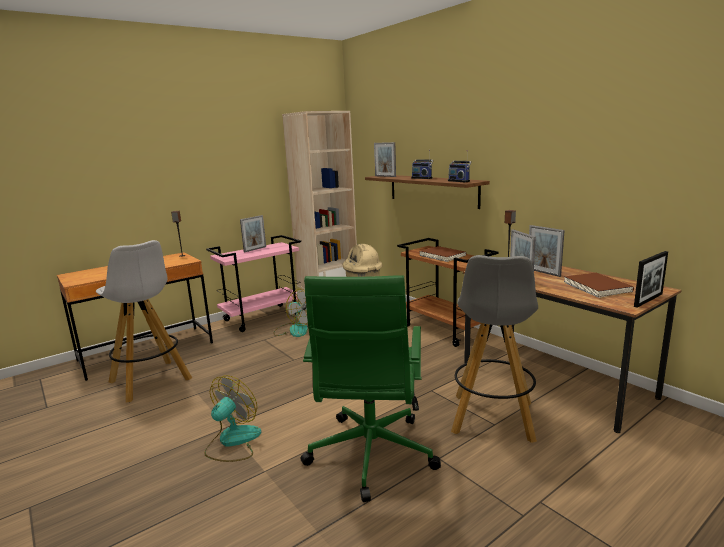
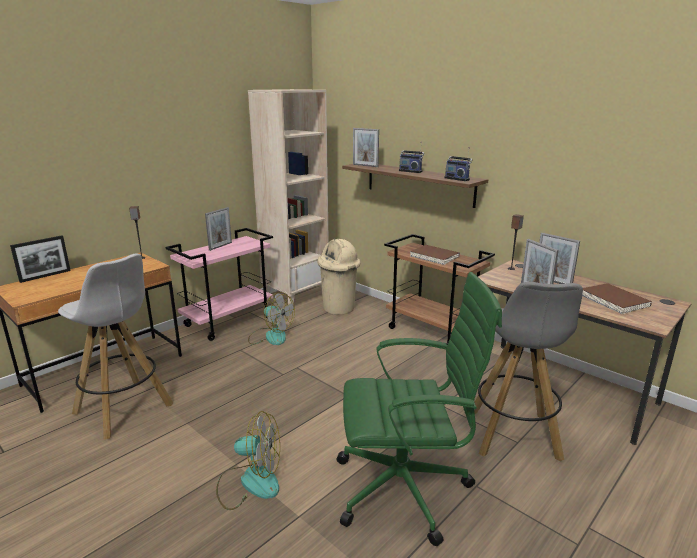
camera: 10 degrees left, 5 degrees up
fan [204,375,262,462] -> fan turned 75 degrees clockwise [216,411,280,510]
green office chair [301,275,441,502] -> green office chair turned 90 degrees counterclockwise [336,272,502,546]
picture frame [634,251,668,308] -> picture frame moved to [10,235,71,283]

